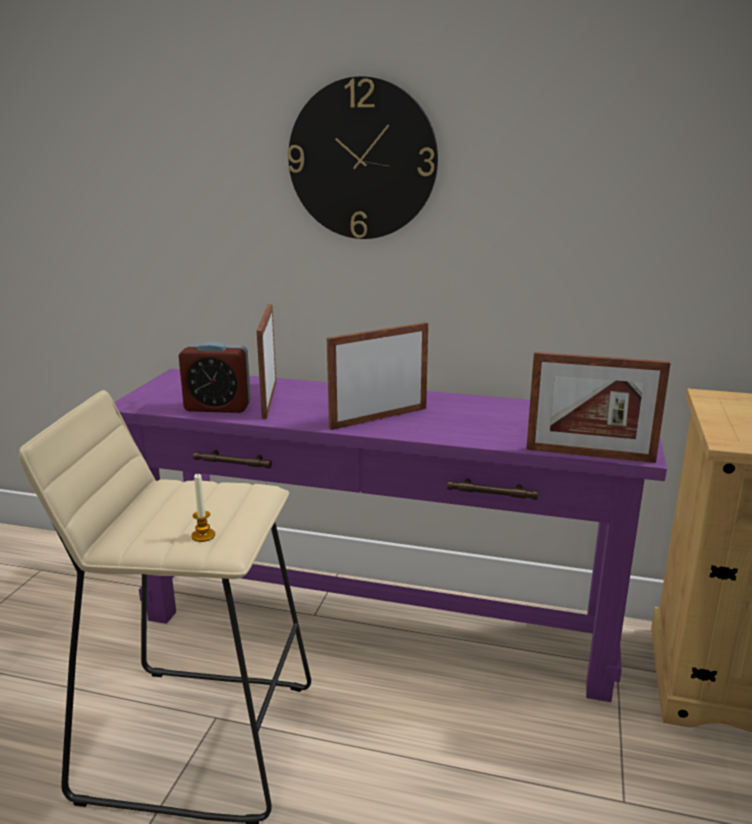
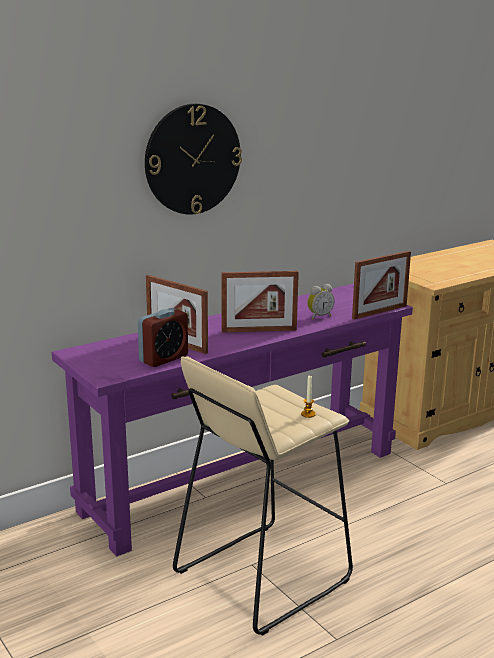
camera: 50 degrees left, 0 degrees up
picture frame [327,322,428,430] -> picture frame turned 105 degrees counterclockwise [222,271,299,333]
none -> alarm clock [307,284,334,319]

